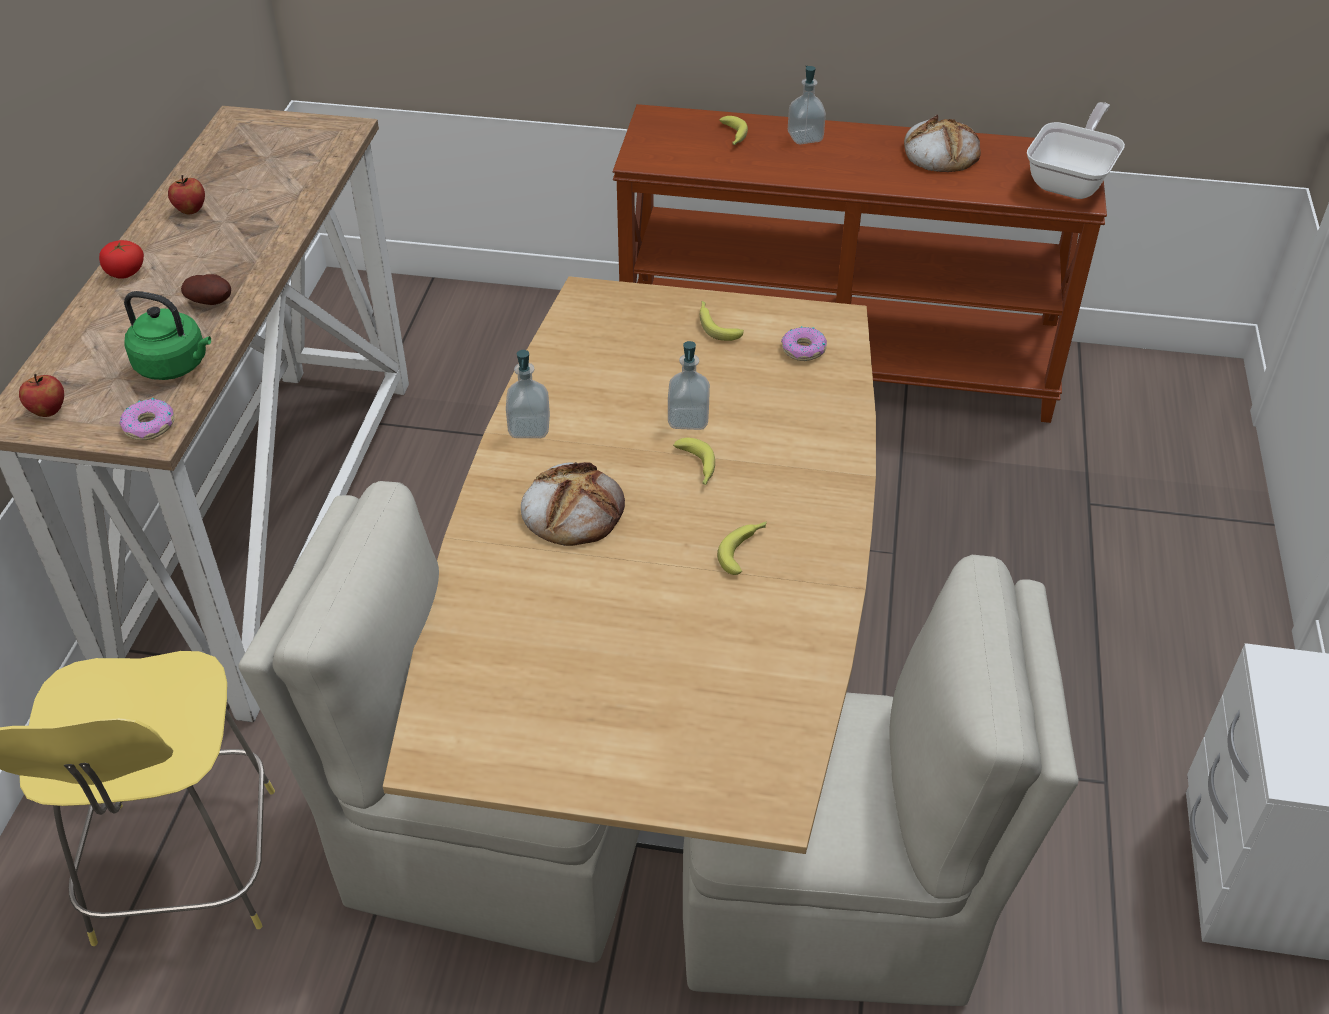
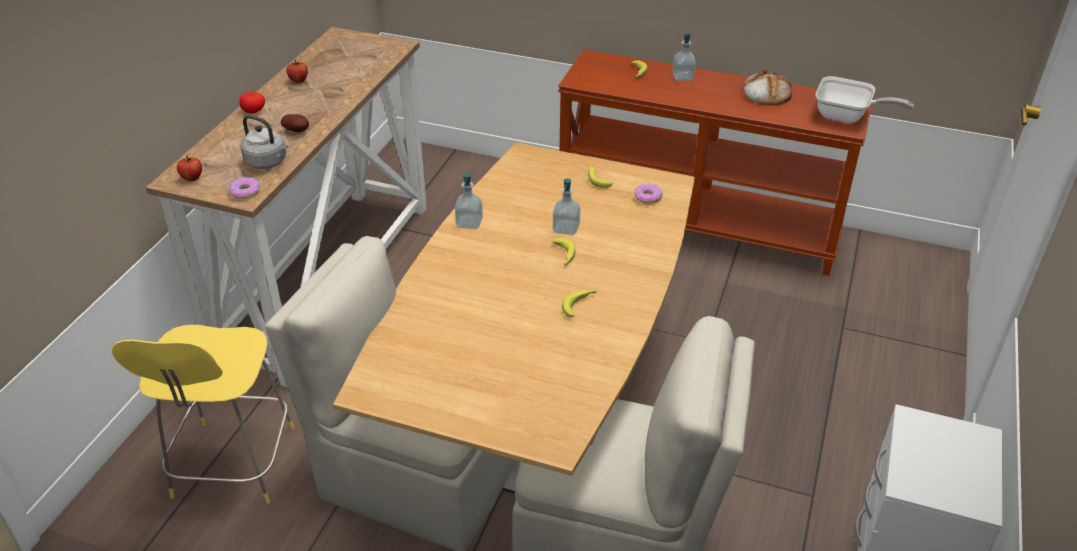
camera: 10 degrees right, 5 degrees down
green kettle [124,291,211,380] -> grey kettle [240,115,288,169]
bread [521,462,625,546] -> none
frying pan [1027,102,1125,199] -> frying pan turned 75 degrees clockwise [816,76,914,123]

